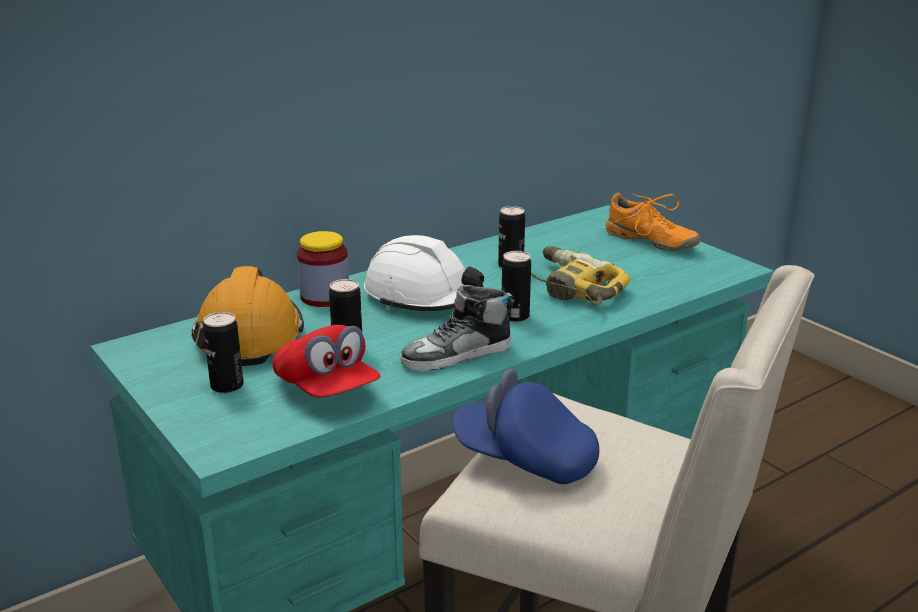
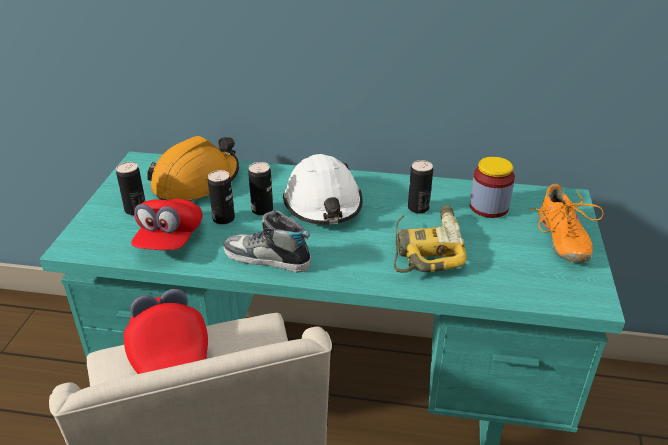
camera: 45 degrees right, 10 degrees up
jar [297,231,349,307] -> jar moved to [470,157,515,218]
blue cap [452,368,599,484] -> red cap [123,289,208,374]
can [502,251,531,322] -> can moved to [248,162,273,216]

